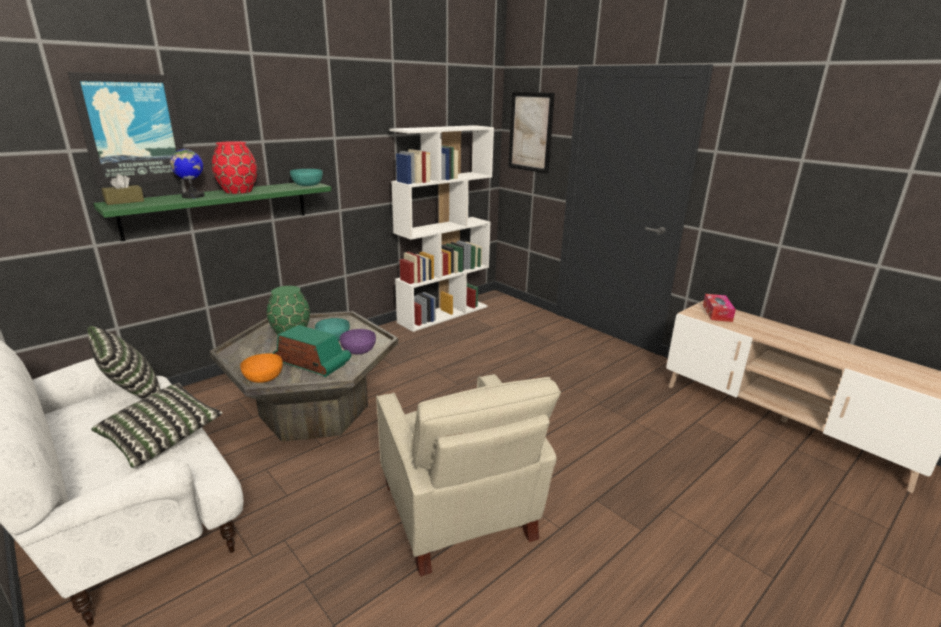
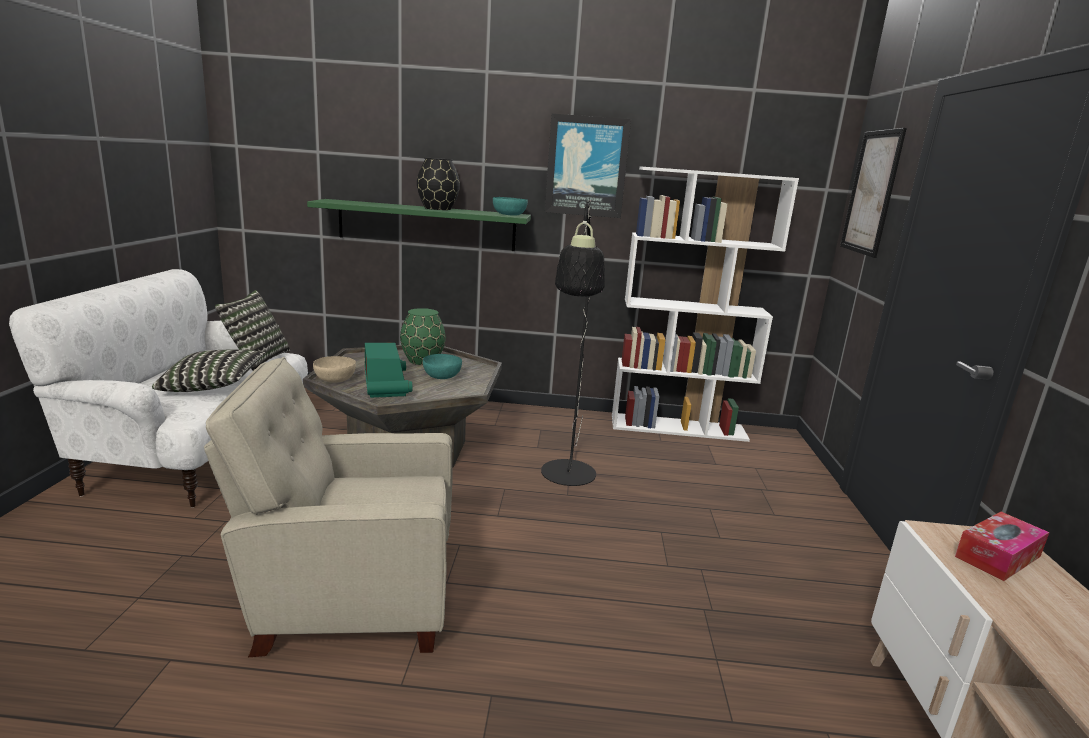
camera: 45 degrees right, 5 degrees down
picture [68,72,183,186] -> picture moved to [545,114,631,218]
brown tissue box [101,174,144,205] -> none
globe [170,145,205,198] -> none
red vase [212,141,257,194] -> black vase [417,158,460,210]
orange bowl [240,353,283,383] -> beige bowl [313,356,356,383]
purple bowl [340,329,376,354] -> none
beige armchair [376,374,561,576] -> beige armchair turned 60 degrees clockwise [204,357,453,657]
none -> black floor lamp [541,200,605,486]

